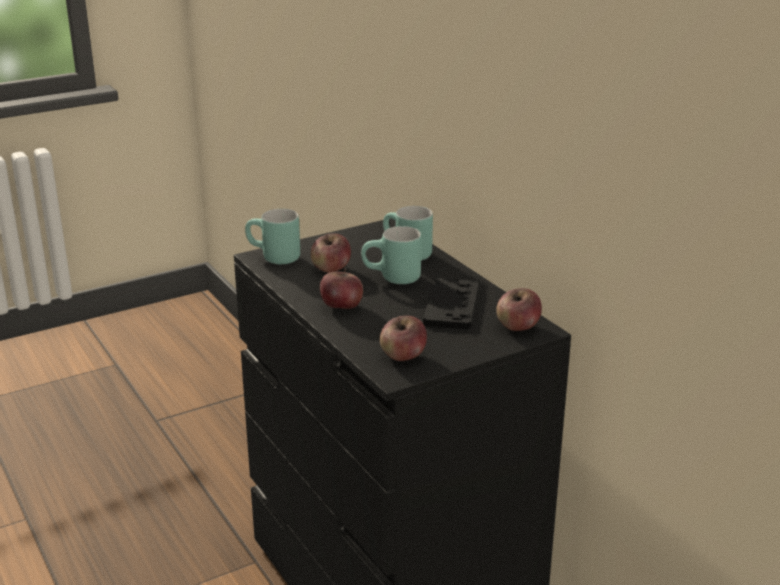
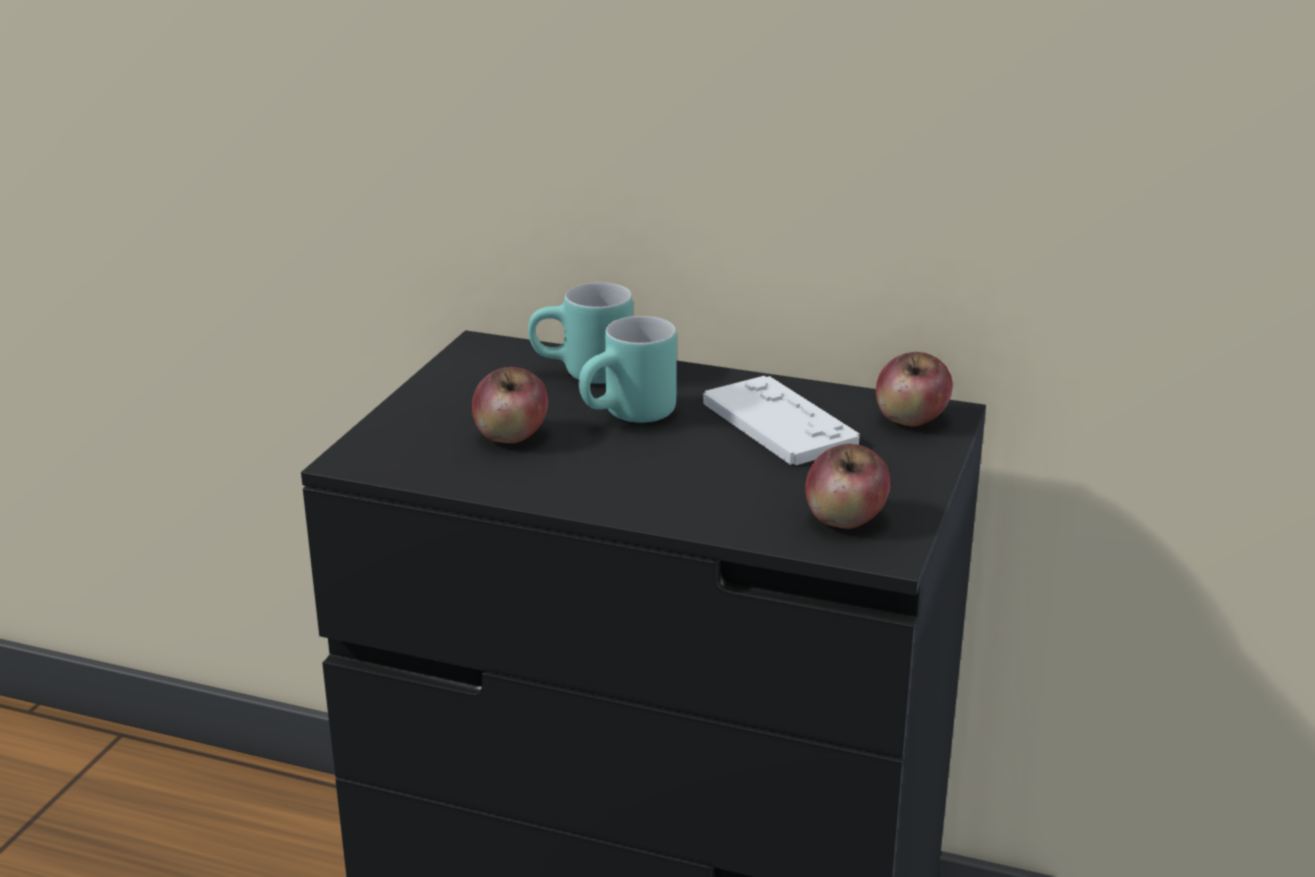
camera: 40 degrees left, 0 degrees up
turquoise mug [245,209,300,264] -> none
apple [320,269,363,309] -> none
black game controller [423,278,479,329] -> white game controller [703,376,860,465]

